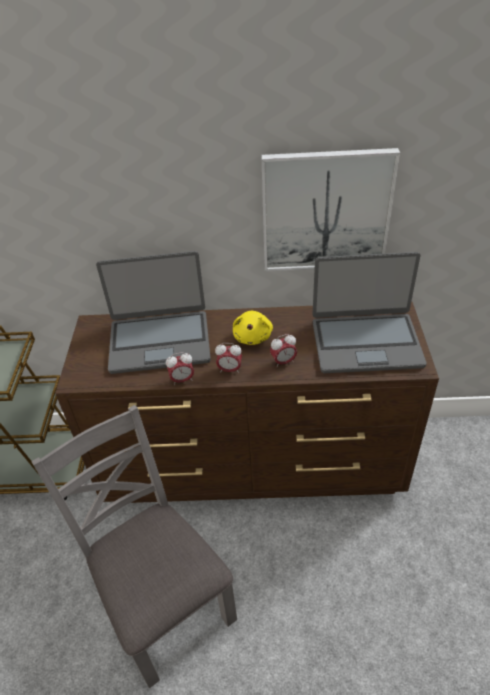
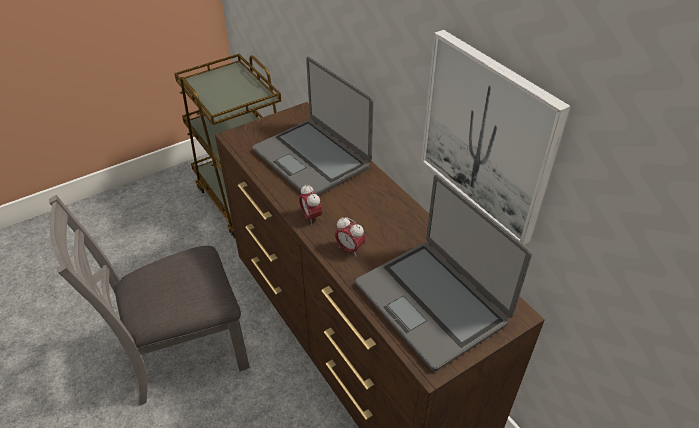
camera: 55 degrees right, 0 degrees up
grey chair [31,405,237,688] -> grey chair turned 135 degrees counterclockwise [49,195,250,406]
alarm clock [166,352,194,385] -> none
yellow plush toy [233,311,273,345] -> none

